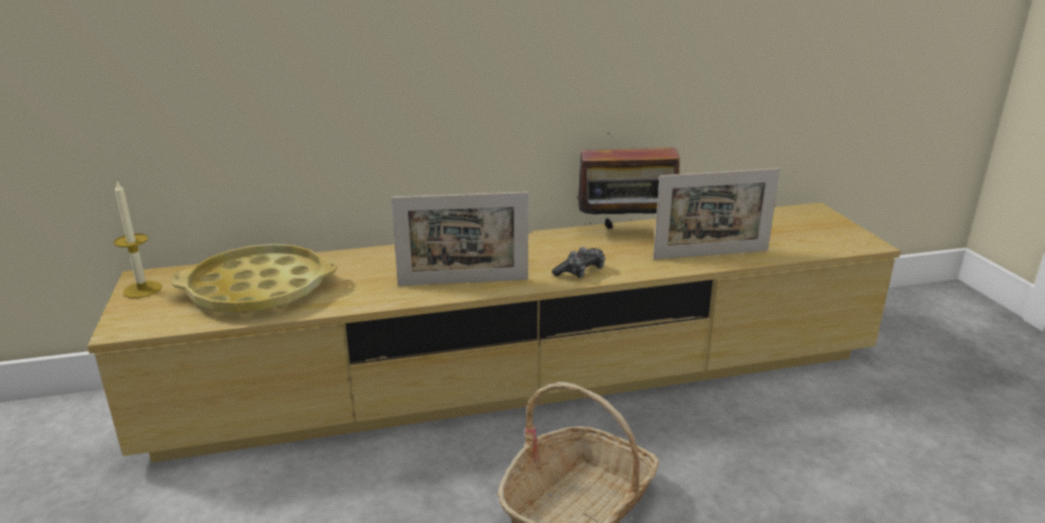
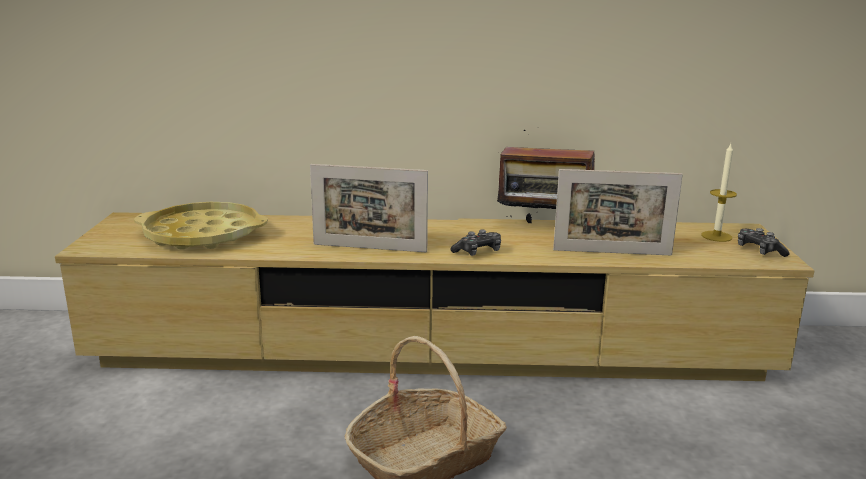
camera: 15 degrees right, 5 degrees down
candle [114,181,162,298] -> candle moved to [701,144,737,242]
none -> game controller [738,228,790,257]

